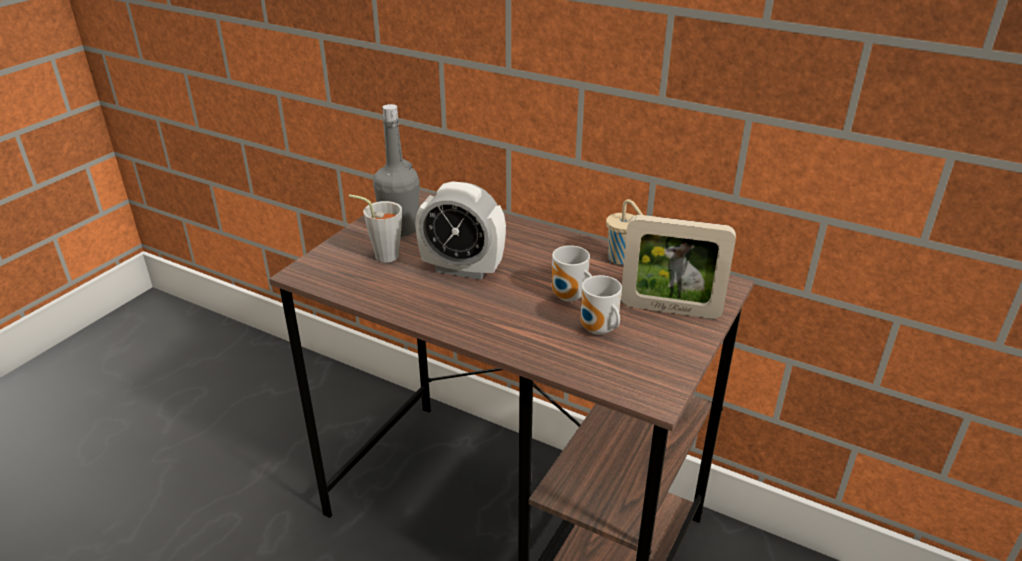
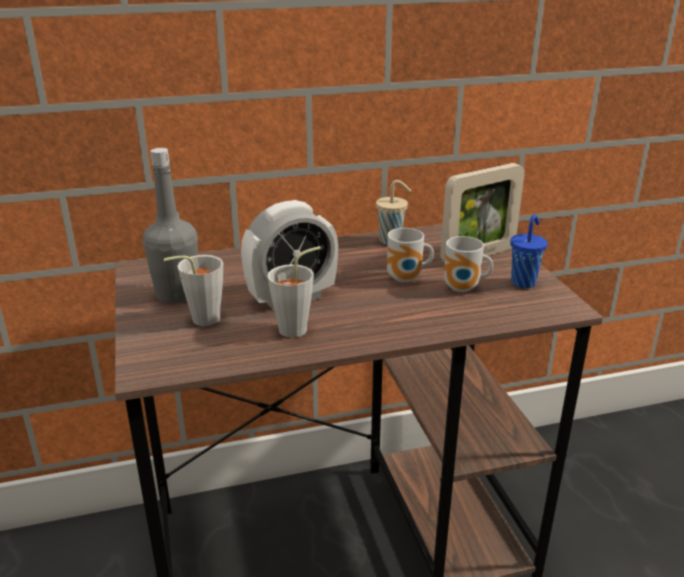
camera: 45 degrees left, 5 degrees down
none -> grey cup [267,246,321,338]
none -> blue cup [510,214,548,288]

